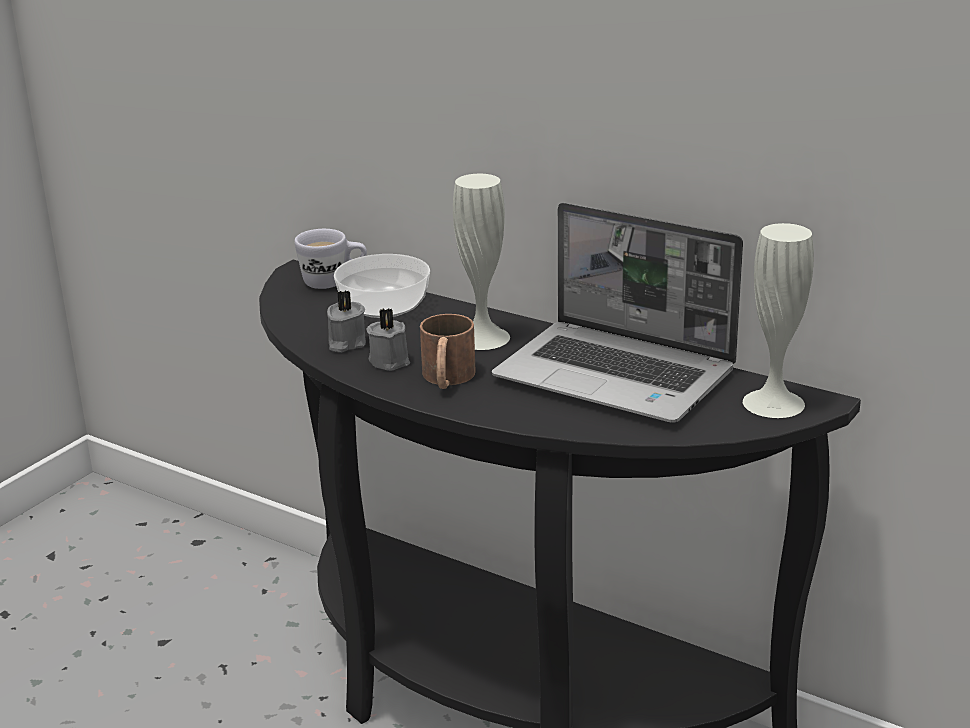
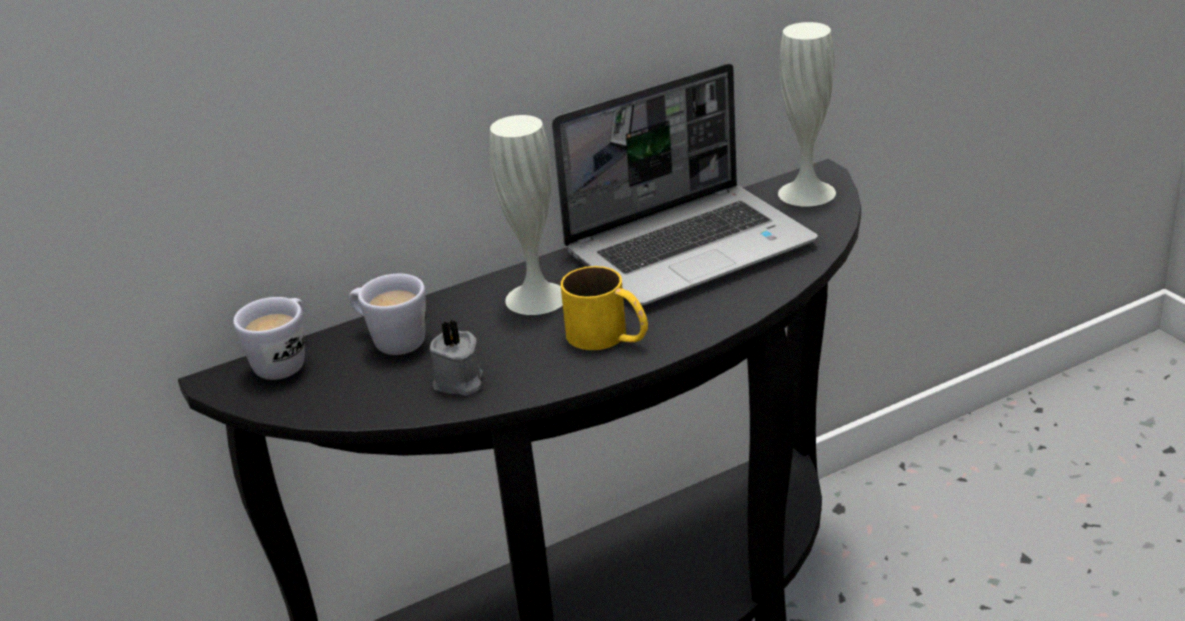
camera: 60 degrees left, 5 degrees up
bowl [334,254,430,318] -> white mug [349,274,426,355]
grey candle [366,308,410,371] -> none
brown mug [420,314,476,389] -> yellow mug [561,266,648,350]

